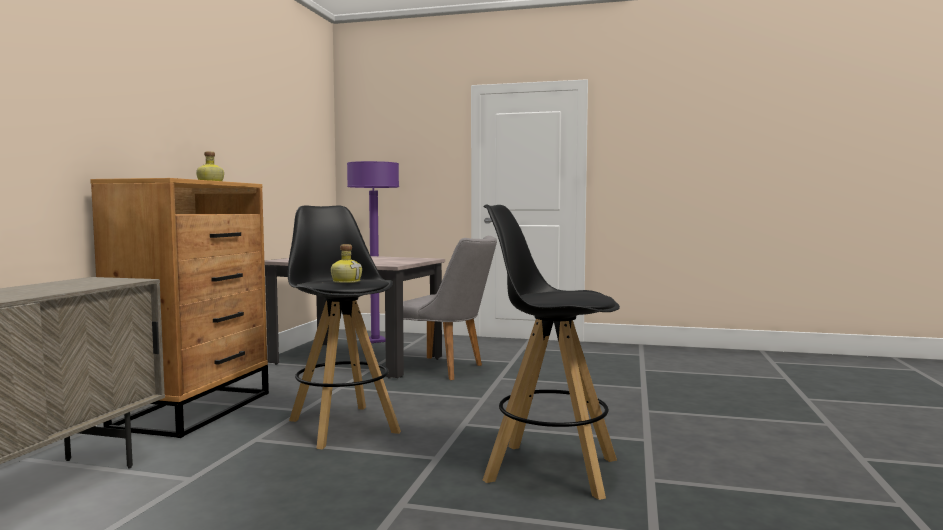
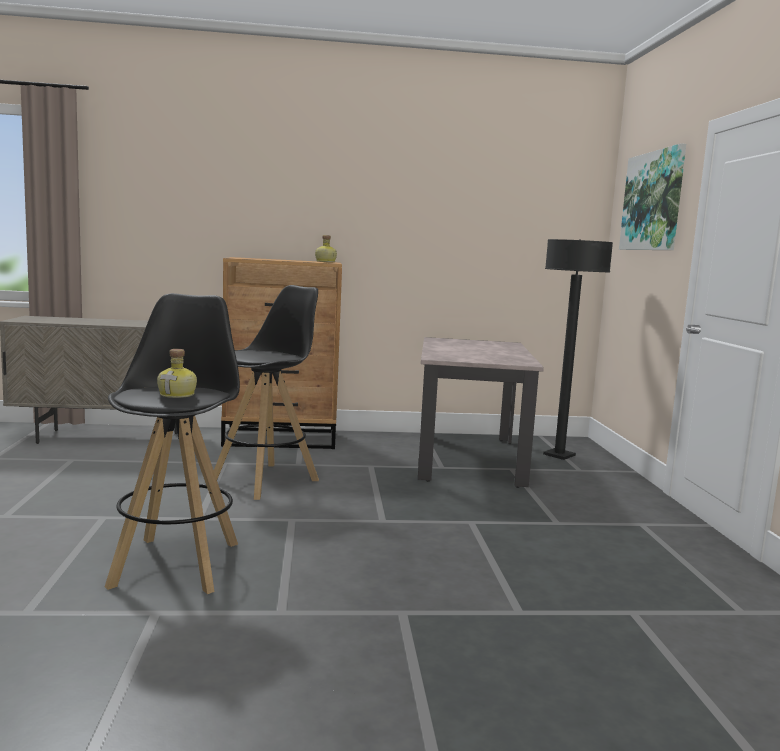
camera: 70 degrees right, 5 degrees up
bottle [331,244,362,283] -> bottle moved to [157,349,197,398]
purple floor lamp [347,161,399,343] -> black floor lamp [543,239,613,460]
grey chair [403,236,497,380] -> none
none -> picture [619,143,686,250]

